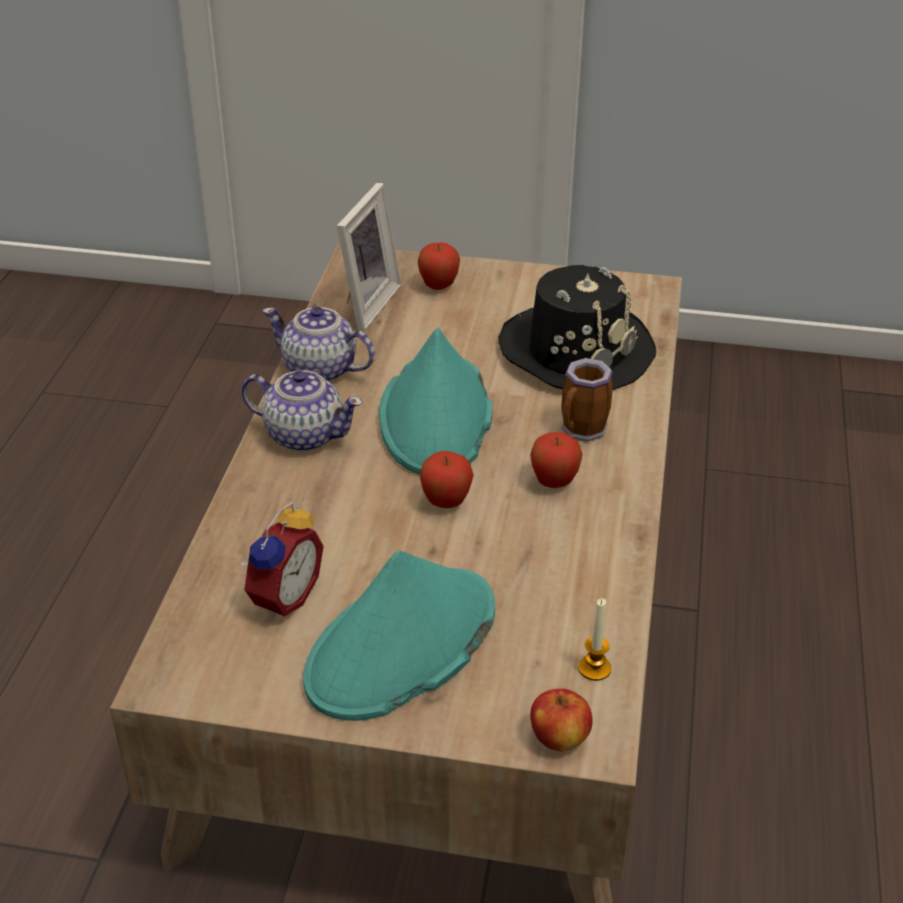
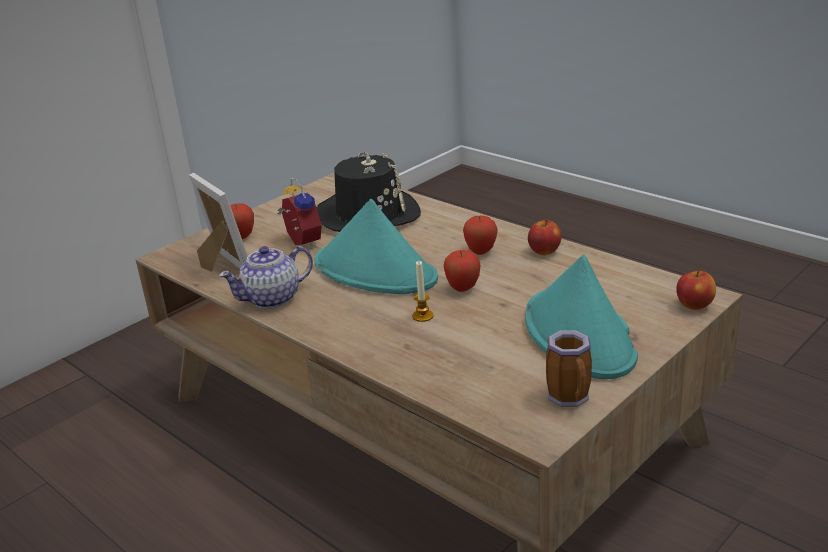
camera: 55 degrees left, 10 degrees down
alarm clock [240,502,324,619] -> alarm clock moved to [277,178,322,248]
teapot [241,370,363,452] -> none
mug [561,358,613,442] -> mug moved to [546,330,592,407]
candle [578,598,611,681] -> candle moved to [412,261,433,322]
none -> apple [528,219,561,255]

